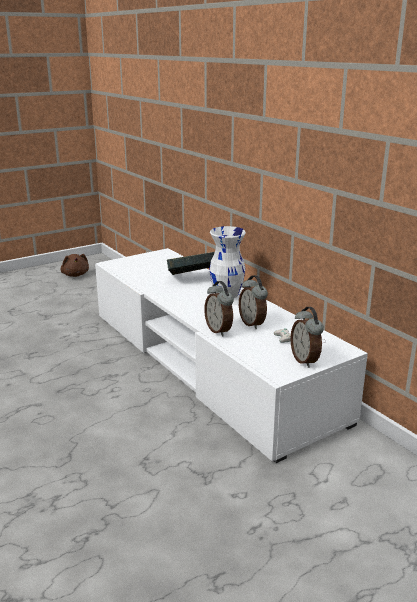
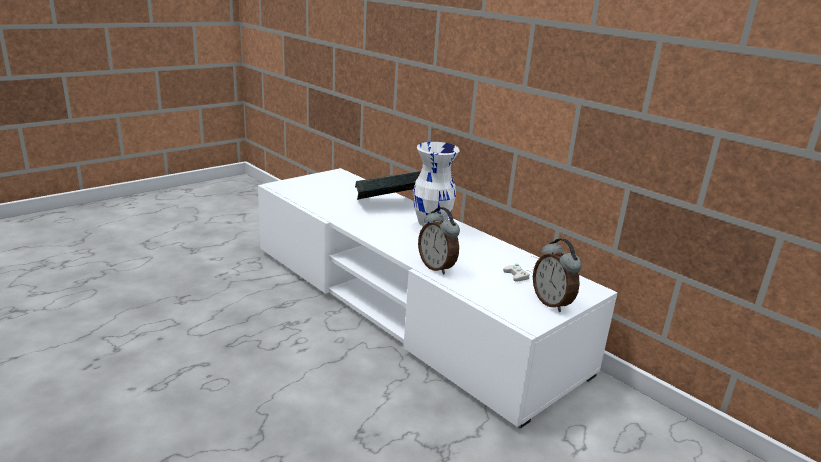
camera: 10 degrees left, 0 degrees up
brown plush toy [60,254,89,277] -> none
alarm clock [239,275,268,329] -> none

